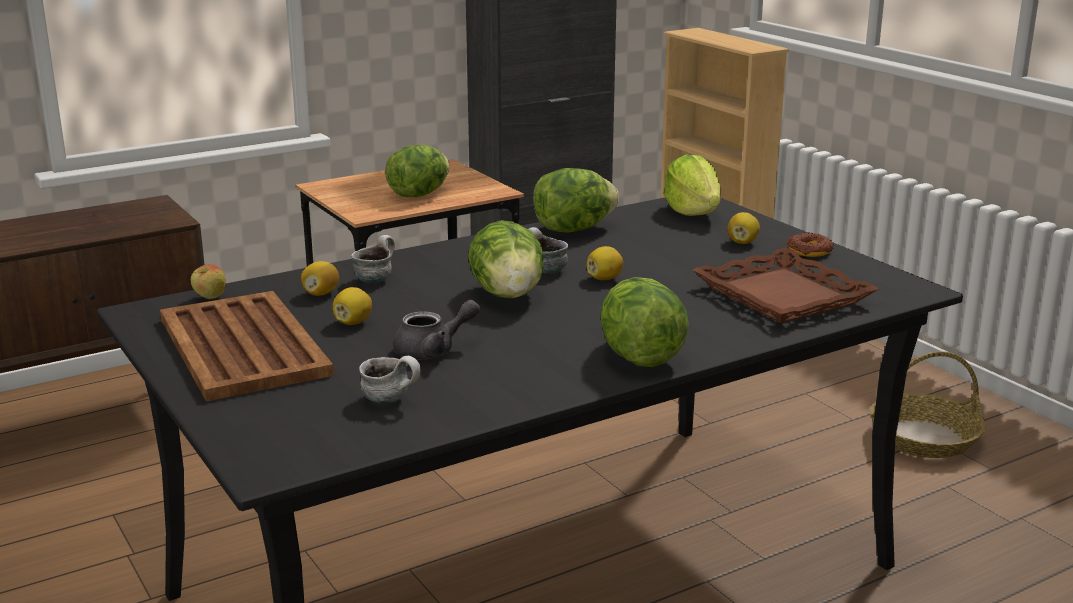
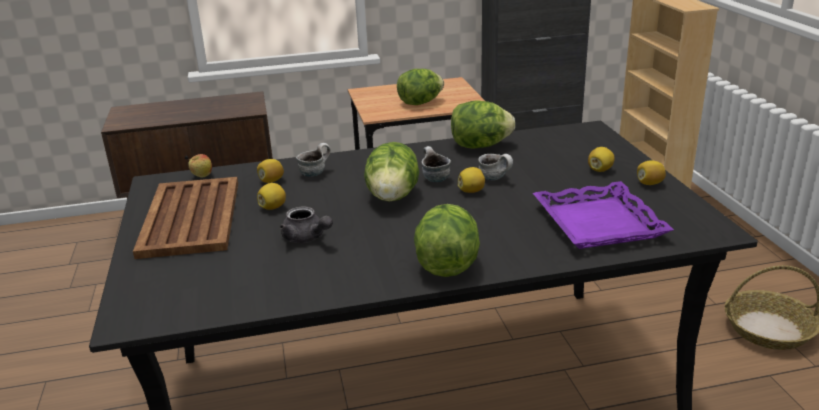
camera: 20 degrees right, 5 degrees up
mug [359,356,421,403] -> mug moved to [478,154,513,180]
grey teapot [393,300,480,359] -> grey teapot turned 45 degrees clockwise [280,207,333,243]
lettuce [663,154,722,216] -> none
brown tray [693,248,879,323] -> purple tray [533,181,674,249]
donut [787,233,834,257] -> lemon [637,160,666,185]

